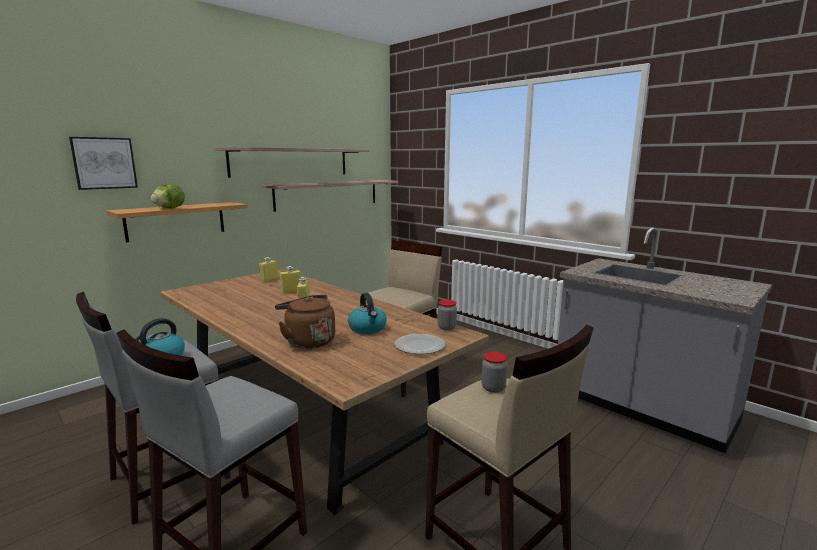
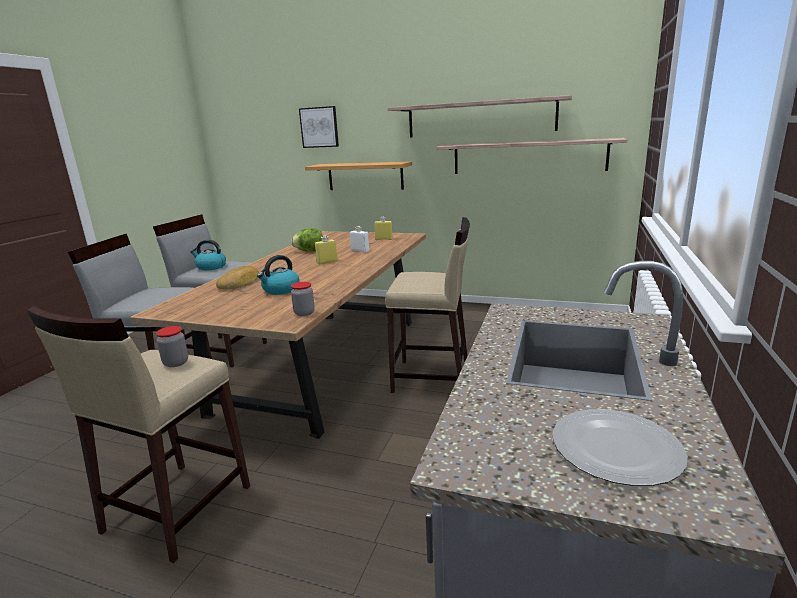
camera: 65 degrees right, 5 degrees up
lettuce [151,184,185,208] -> lettuce moved to [291,228,323,252]
brown kettle [275,295,335,349] -> bread [216,266,259,289]
yellow bottle [280,266,301,294] -> white bottle [350,226,369,253]
plate [395,334,445,354] -> plate moved to [553,409,688,486]

